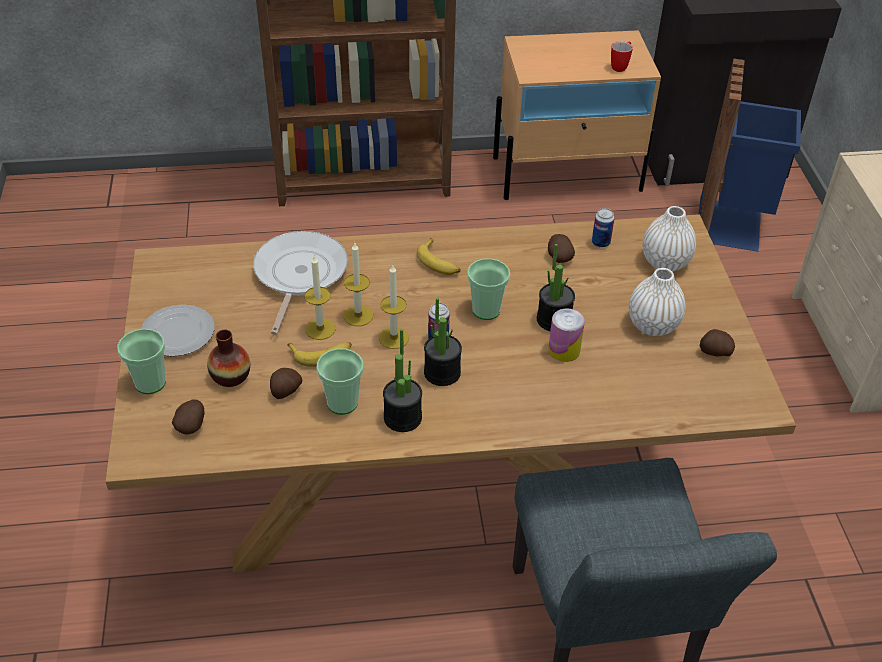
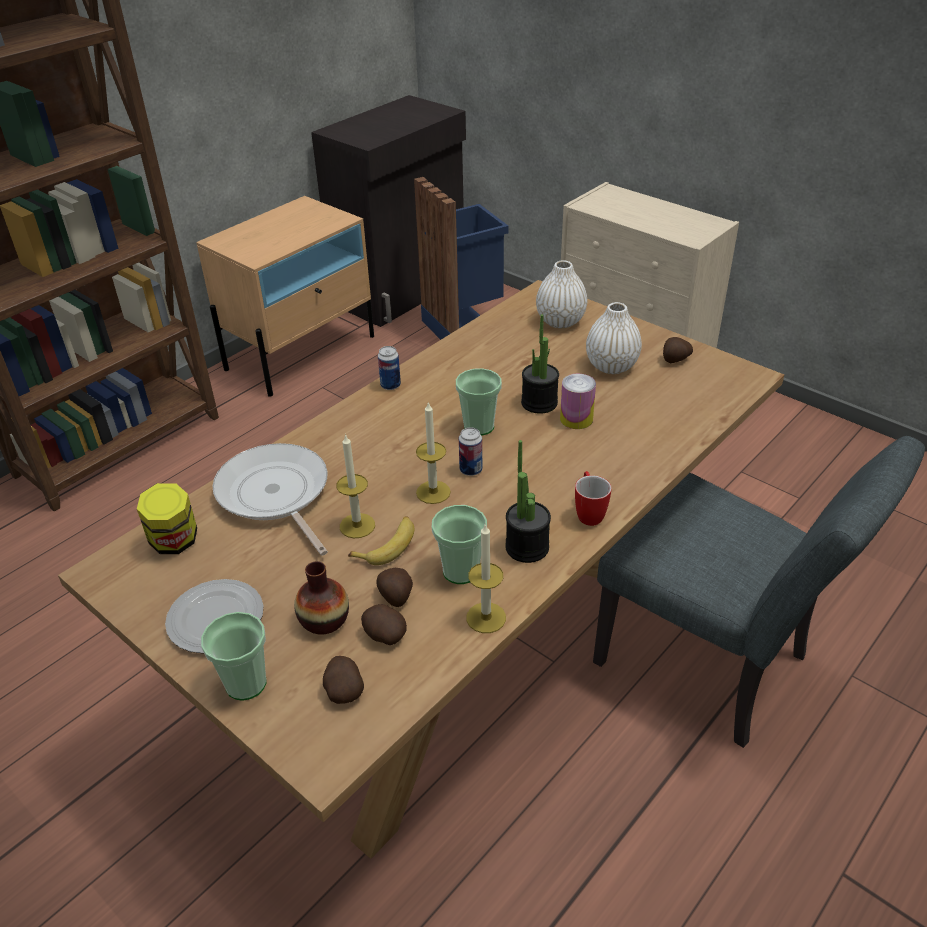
camera: 40 degrees left, 5 degrees down
candle [344,243,373,326] -> candle moved to [467,523,506,633]
banana [417,238,460,275] -> none
potted plant [424,298,462,386] -> none
potato [548,234,575,263] -> potato moved to [361,604,407,645]
can [592,208,615,248] -> can moved to [378,346,401,390]
mug [611,41,633,72] -> mug moved to [575,471,612,526]
none -> jar [137,483,197,554]

